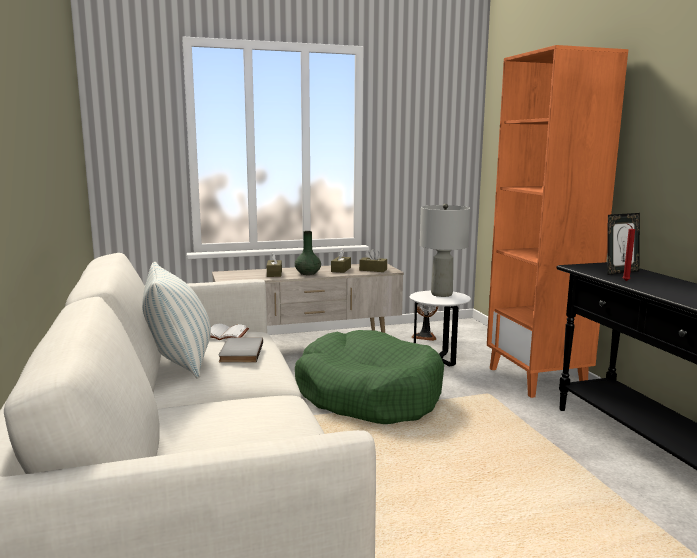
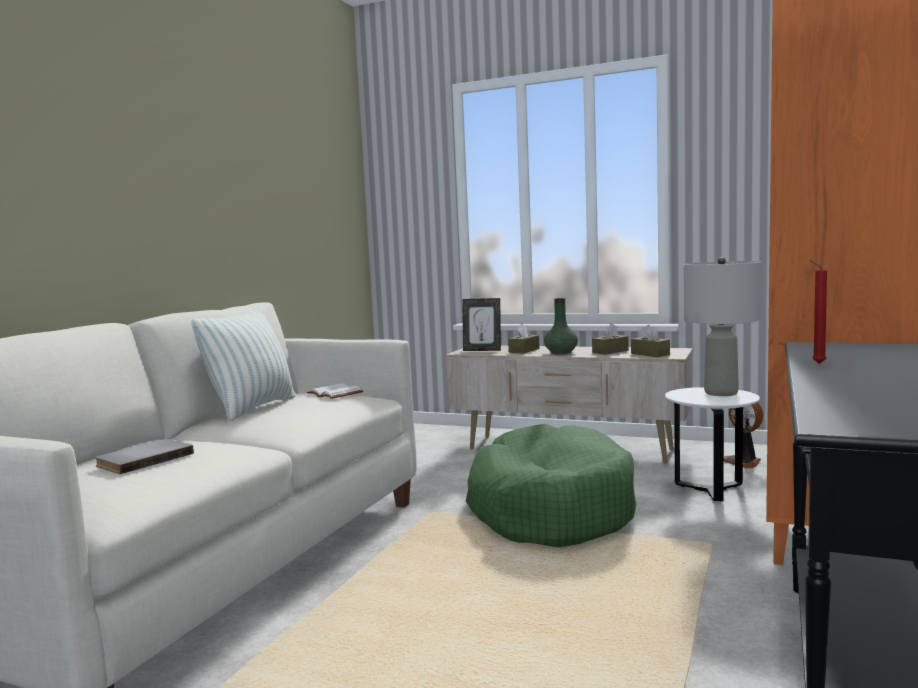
camera: 40 degrees right, 5 degrees down
grey book [219,338,263,363] -> grey book moved to [95,439,194,474]
picture frame [608,213,640,275] -> picture frame moved to [462,298,501,351]

